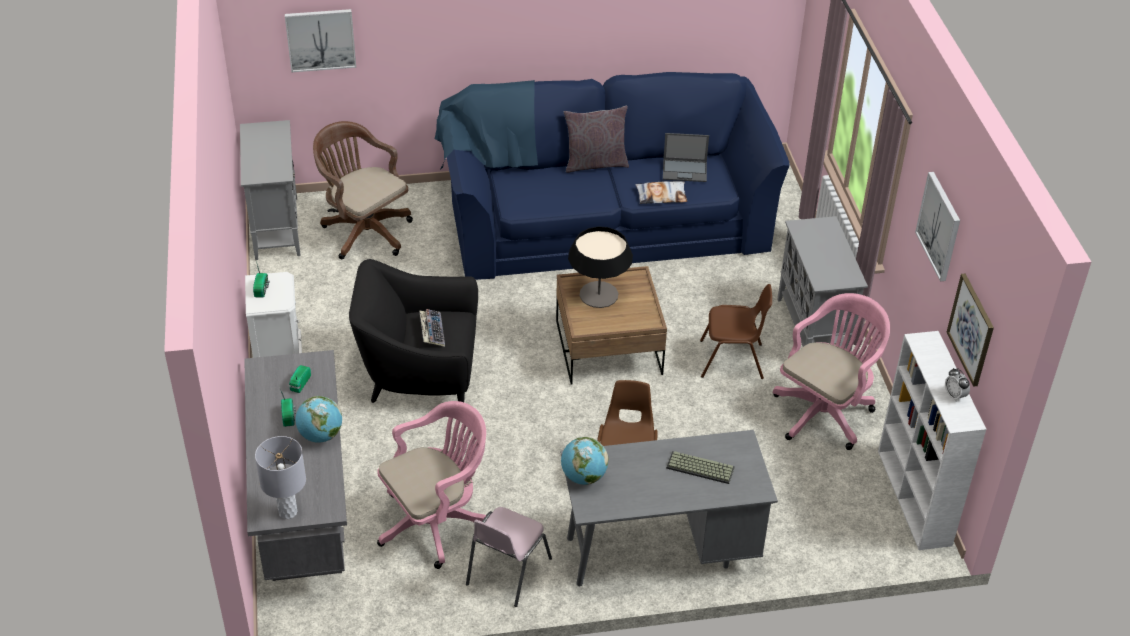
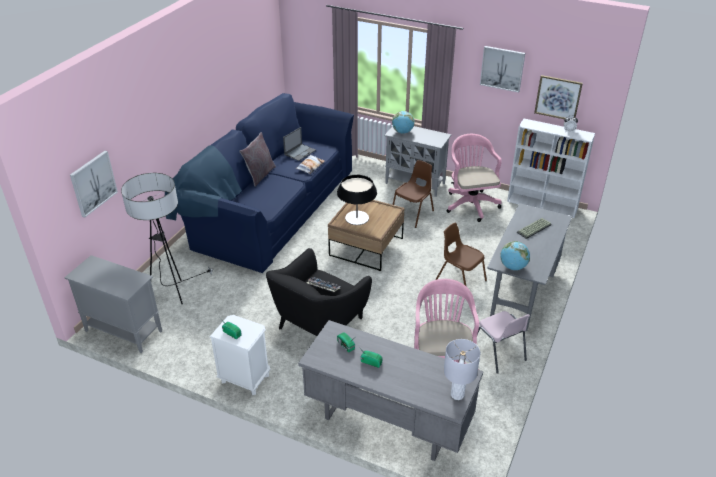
camera: 55 degrees left, 5 degrees down
globe [295,396,342,443] -> globe moved to [392,111,414,134]
brown office chair [313,121,413,259] -> floor lamp [121,173,214,304]

